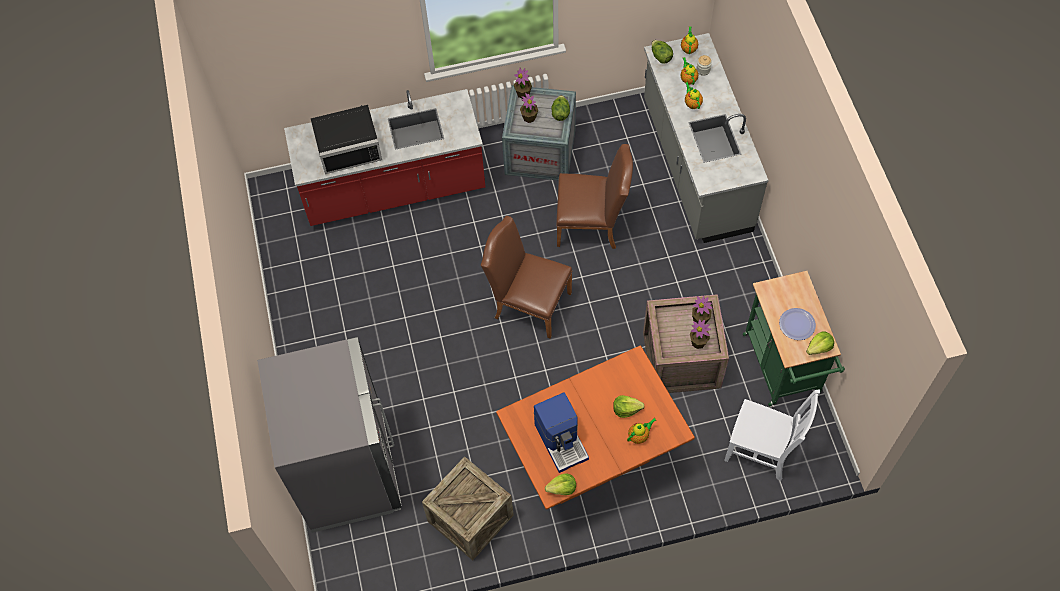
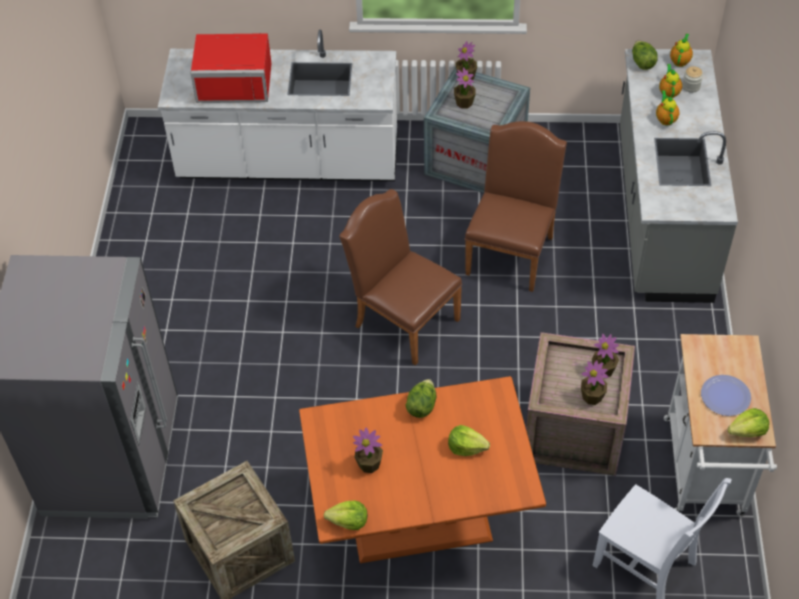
camera: 15 degrees right, 10 degrees down
red counter [284,89,486,226] -> white counter [158,30,397,181]
black microwave [311,105,382,174] -> red microwave [190,33,271,103]
coffee machine [534,392,589,473] -> potted plant [353,428,383,473]
lettuce [551,95,570,121] -> lettuce moved to [405,379,437,418]
brown chair [556,144,633,249] -> brown chair turned 90 degrees counterclockwise [465,121,567,292]
teapot [627,418,656,444] -> none
green cart [743,271,845,407] -> white cart [664,334,777,516]

